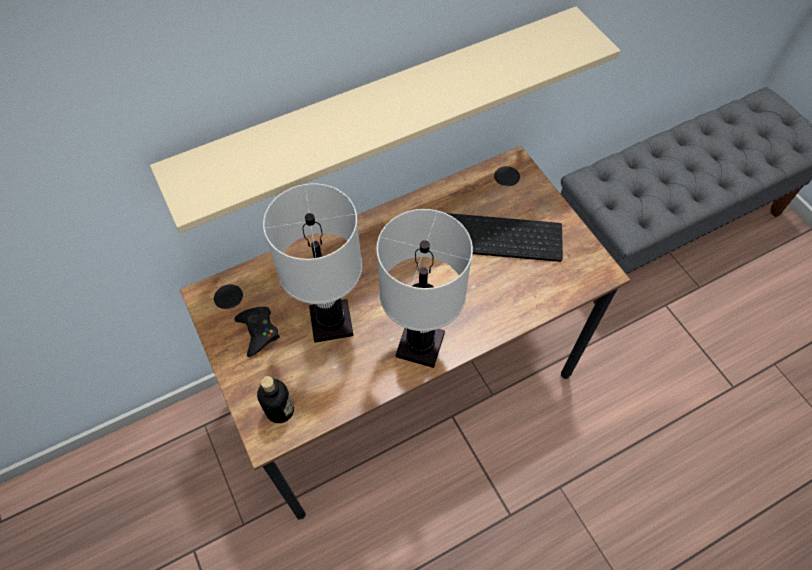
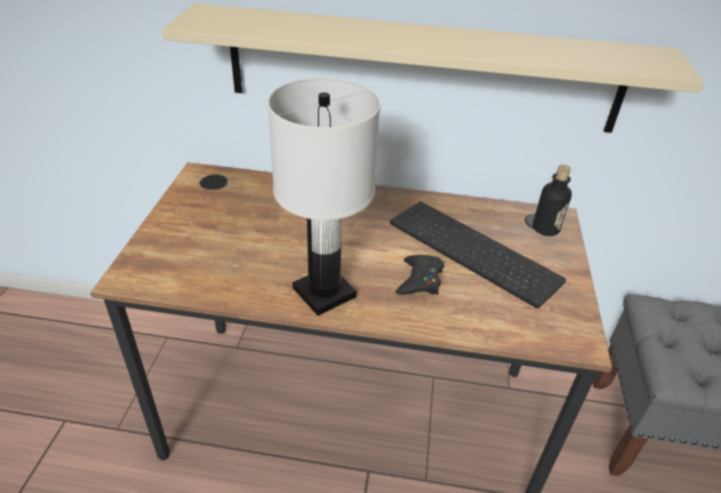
camera: 35 degrees right, 20 degrees down
black game controller [234,307,280,357] -> black game controller moved to [396,255,444,295]
bottle [257,376,294,423] -> bottle moved to [533,165,572,236]
white table lamp [263,183,362,343] -> none

